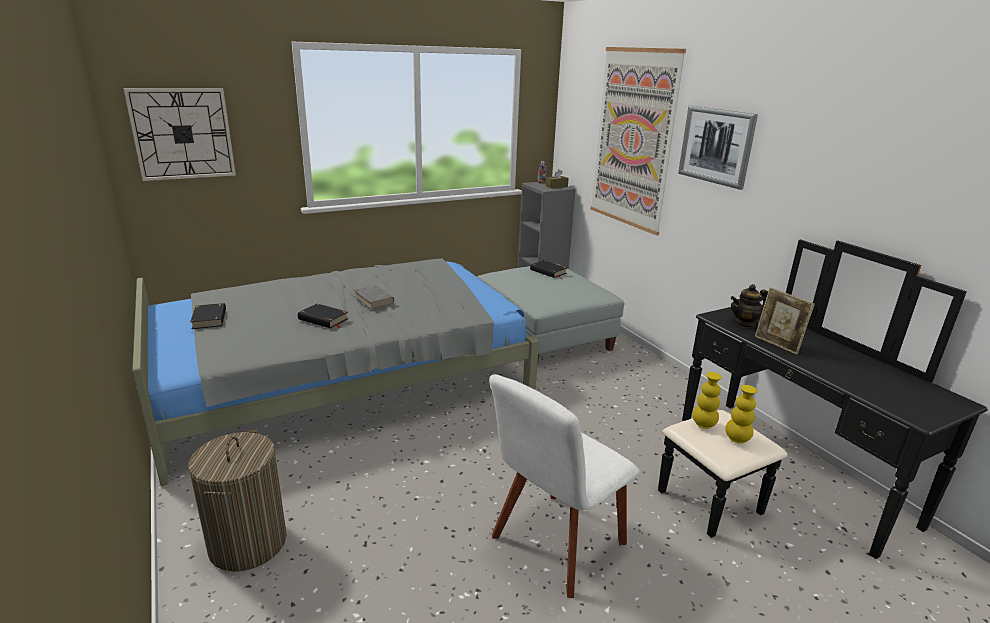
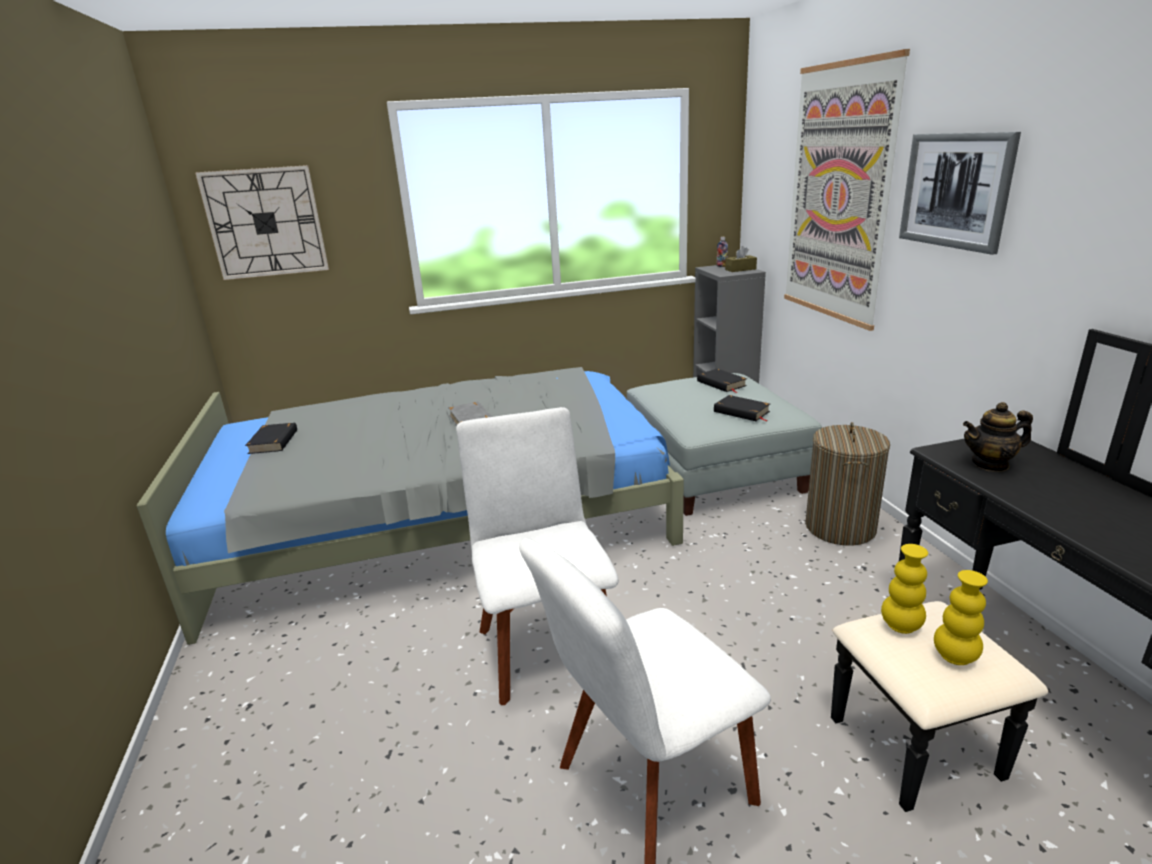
camera: 15 degrees right, 0 degrees up
laundry basket [188,430,287,572] -> laundry basket moved to [805,422,890,546]
black book [298,304,349,328] -> black book moved to [714,395,770,421]
picture frame [755,287,815,355] -> none
none -> white chair [456,407,619,705]

